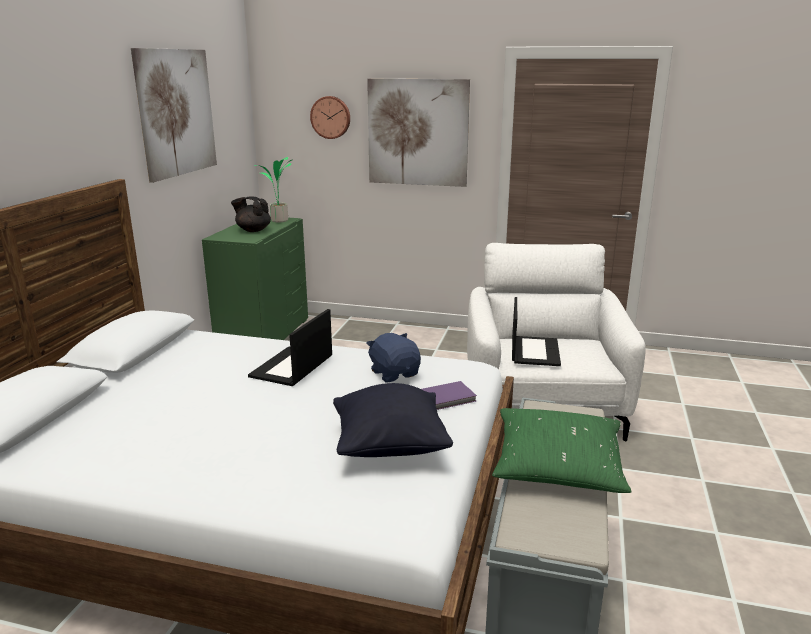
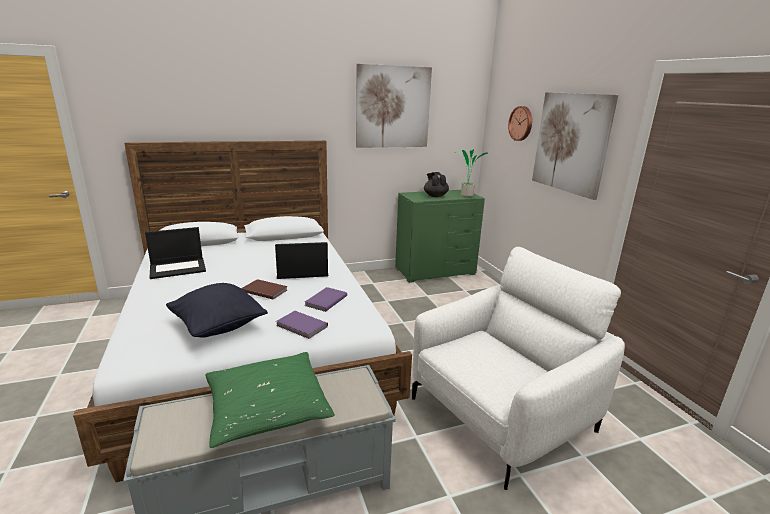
camera: 55 degrees right, 0 degrees up
blue plush toy [366,333,421,382] -> purple book [305,287,347,312]
laptop [512,297,561,366] -> laptop moved to [145,227,206,279]
none -> brown book [242,279,287,300]

